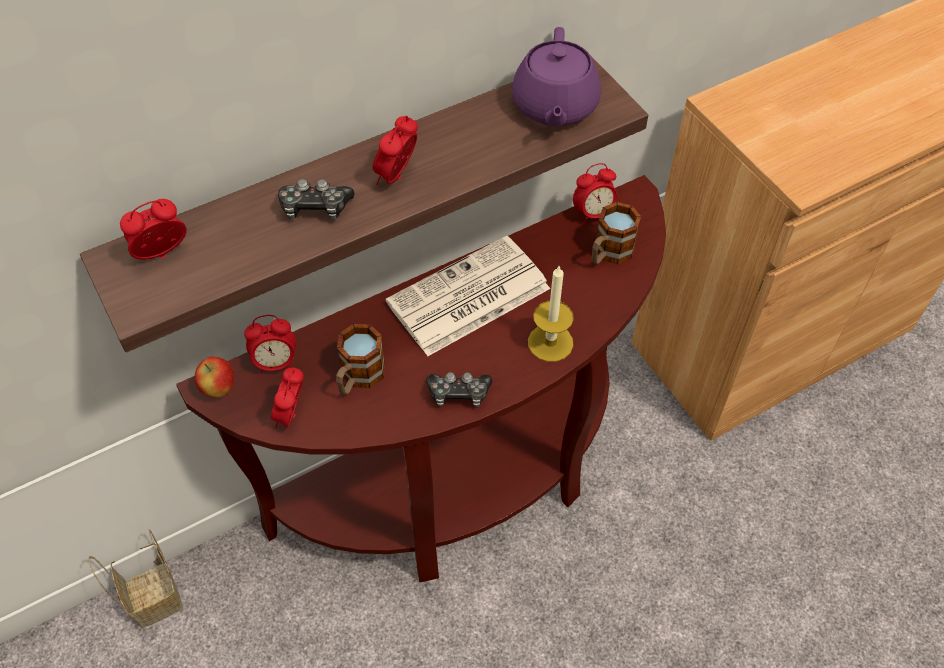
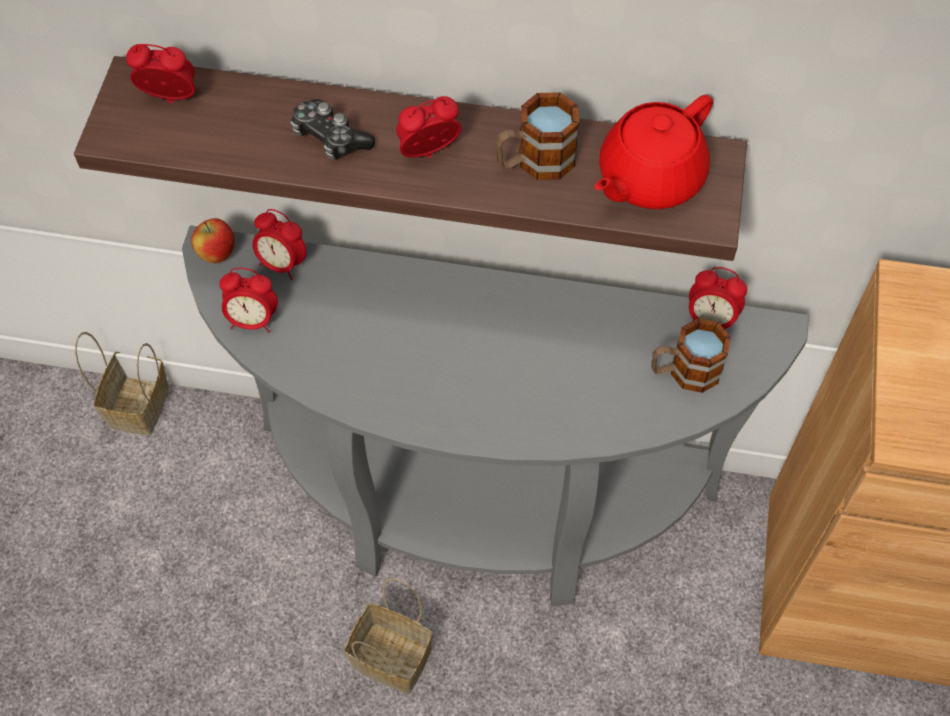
camera: 40 degrees right, 5 degrees up
brown console table [176,175,666,582] -> grey console table [182,225,809,606]
alarm clock [271,367,304,428] -> alarm clock turned 135 degrees counterclockwise [219,268,278,333]
mug [336,324,386,395] -> mug moved to [496,92,579,180]
newspaper [386,236,550,356] -> none
game controller [426,372,492,407] -> none
purple teapot [512,27,601,127] -> red teapot [594,95,713,209]
candle [528,266,574,362] -> none
none -> basket [344,578,433,694]

